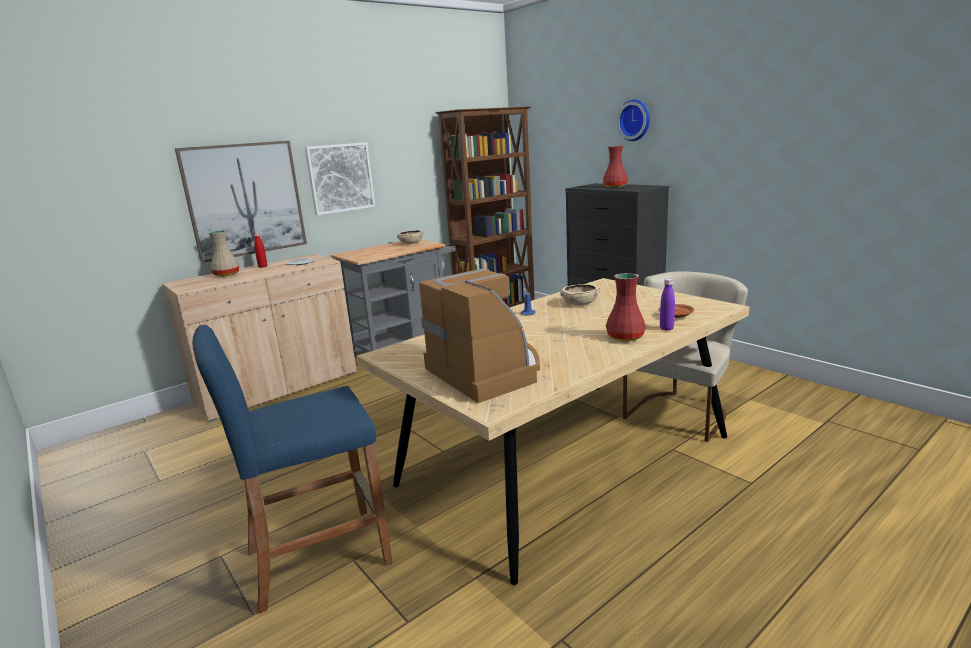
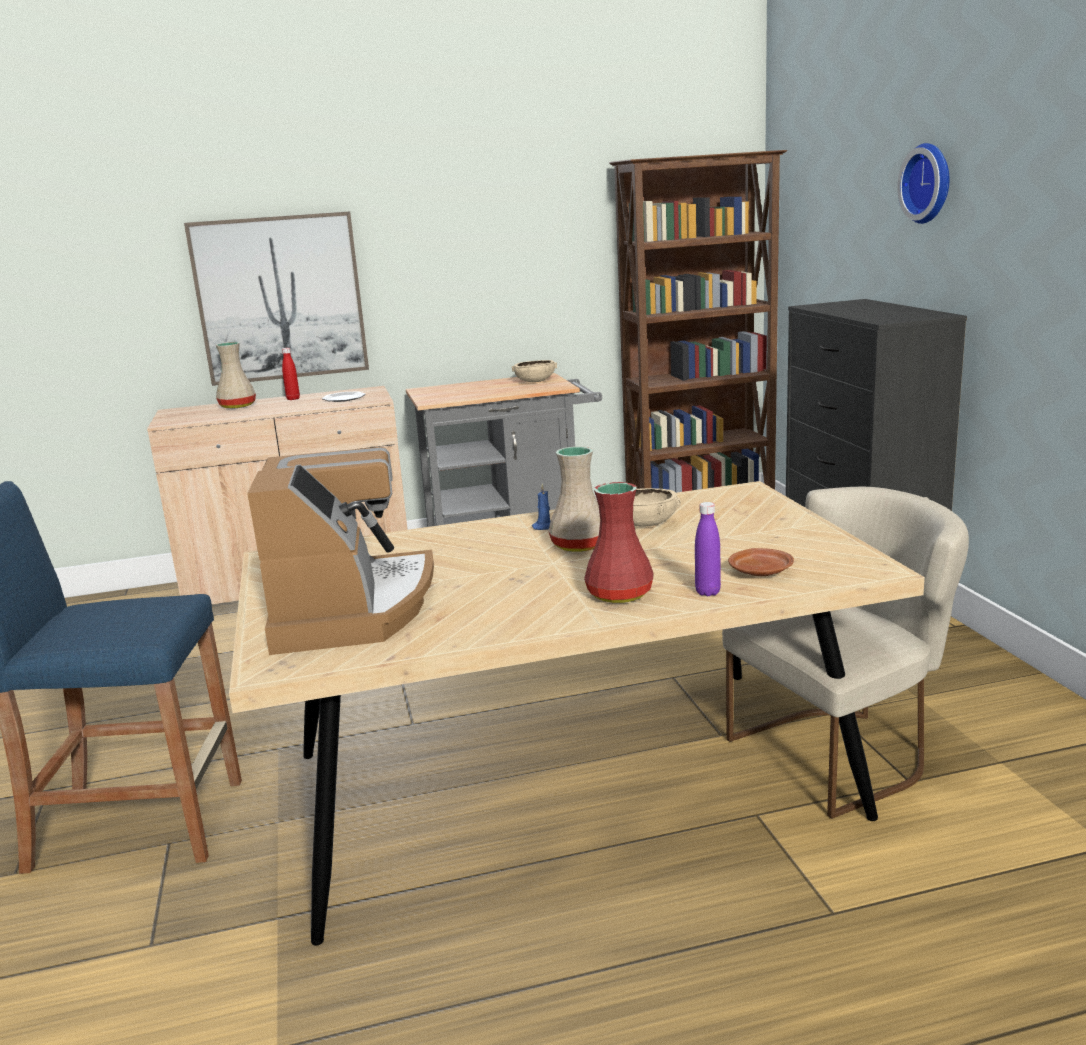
camera: 25 degrees right, 0 degrees up
picture [305,142,375,216] -> none
red vase [603,146,628,188] -> none
none -> beige vase [548,446,600,552]

